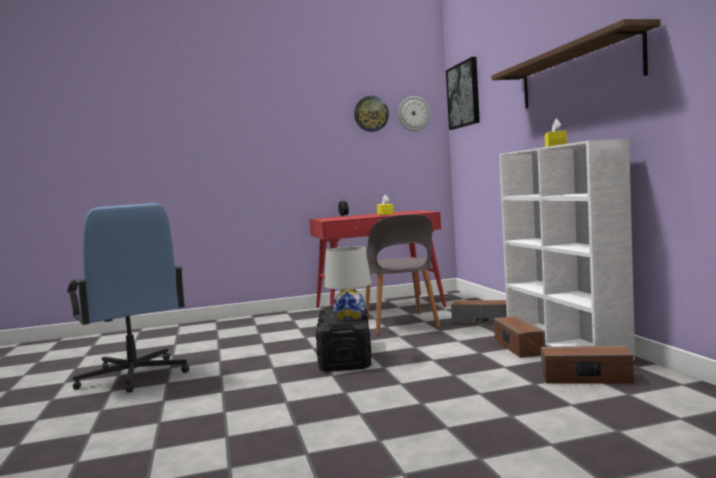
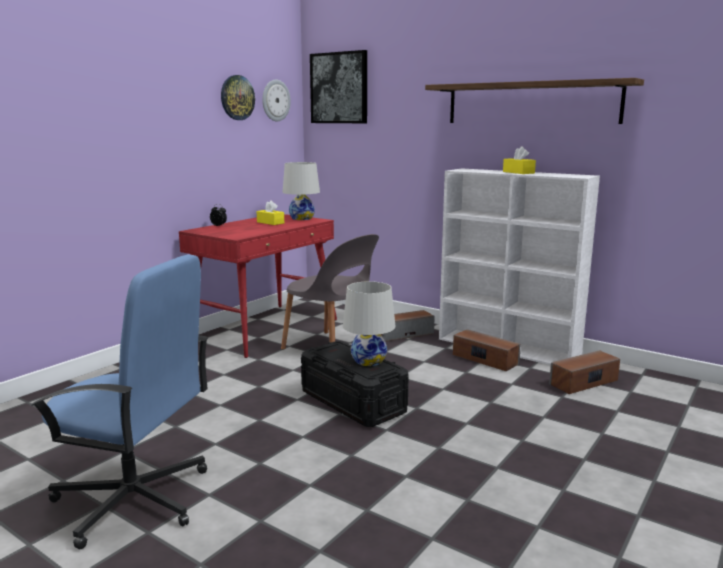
camera: 40 degrees left, 10 degrees up
none -> white table lamp [282,162,320,220]

